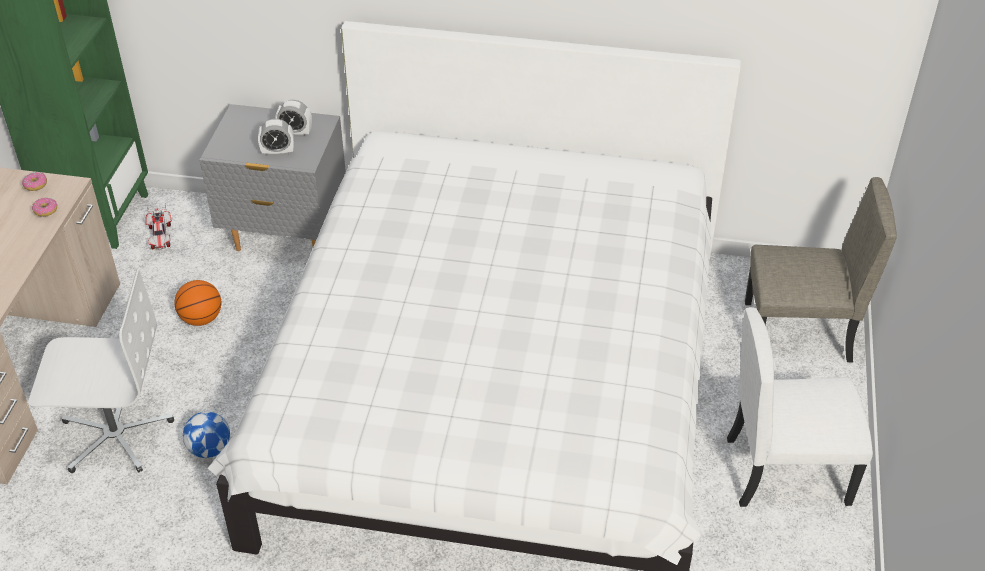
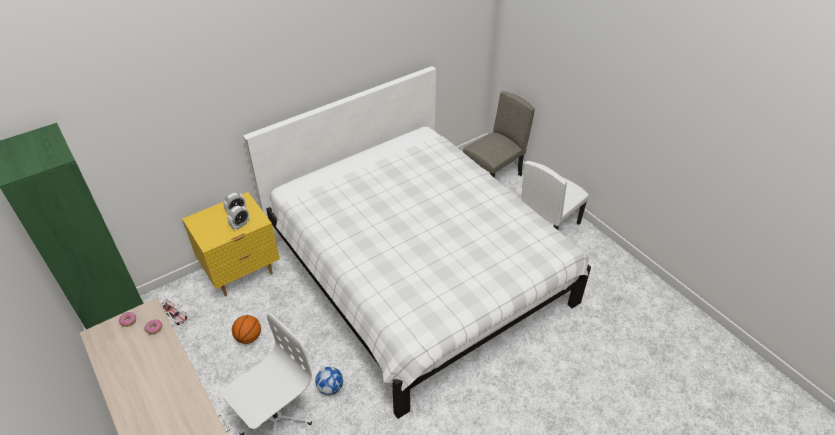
camera: 45 degrees left, 0 degrees up
grey nightstand [199,104,346,251] -> yellow nightstand [182,192,280,296]

